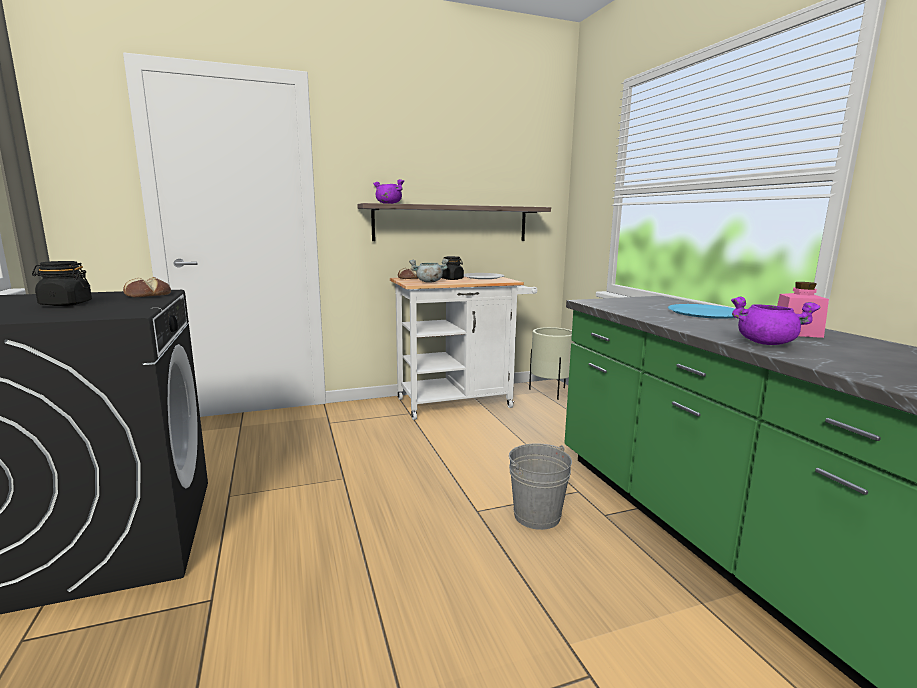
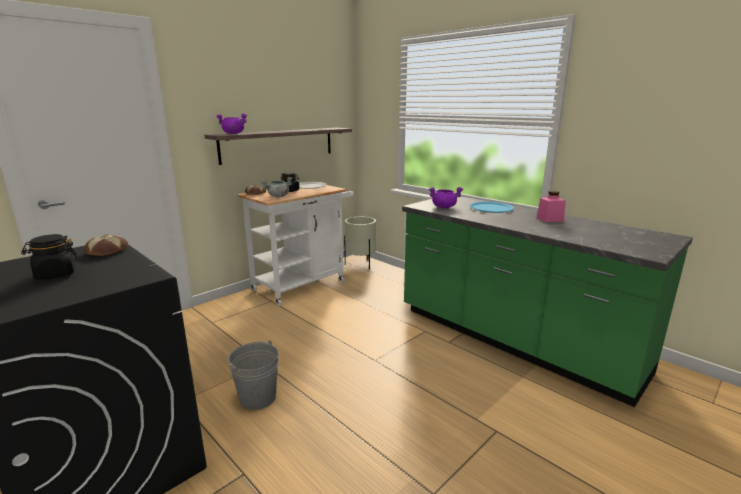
camera: 25 degrees left, 5 degrees up
grey bucket [509,443,572,530] -> grey bucket moved to [228,340,279,410]
purple cooking pot [731,297,821,345] -> purple cooking pot moved to [429,187,463,208]

